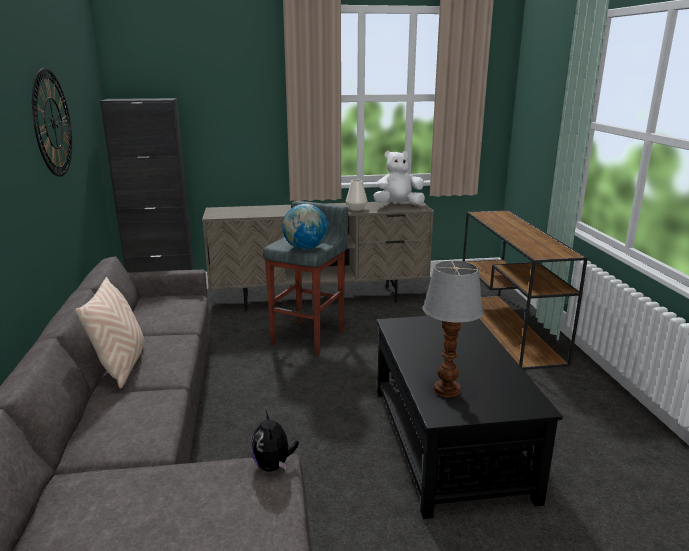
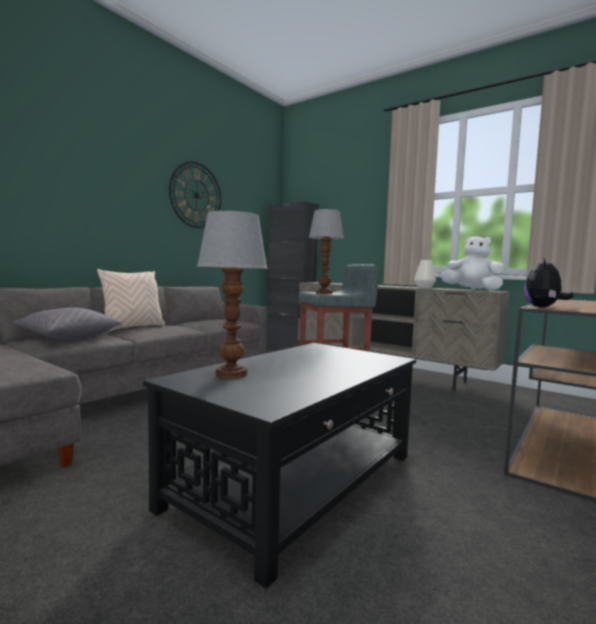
camera: 45 degrees right, 15 degrees down
plush toy [251,411,299,471] -> plush toy moved to [524,259,573,308]
globe [282,204,328,250] -> table lamp [308,209,344,294]
none -> grey pillow [12,307,121,339]

